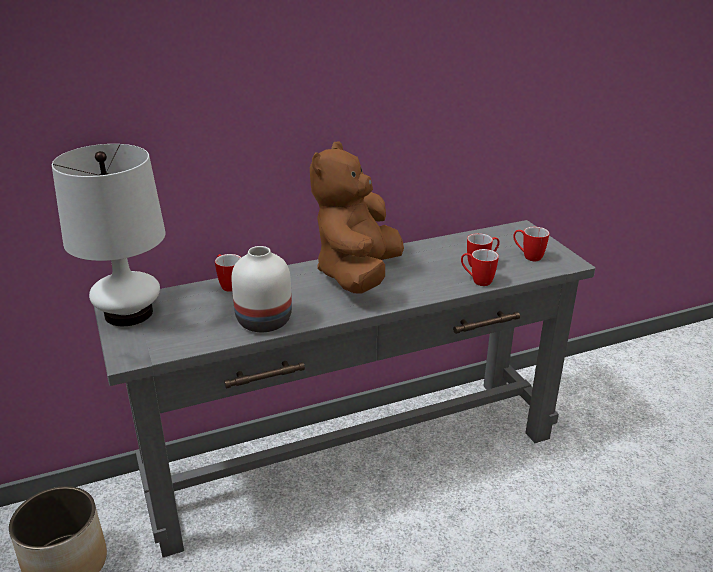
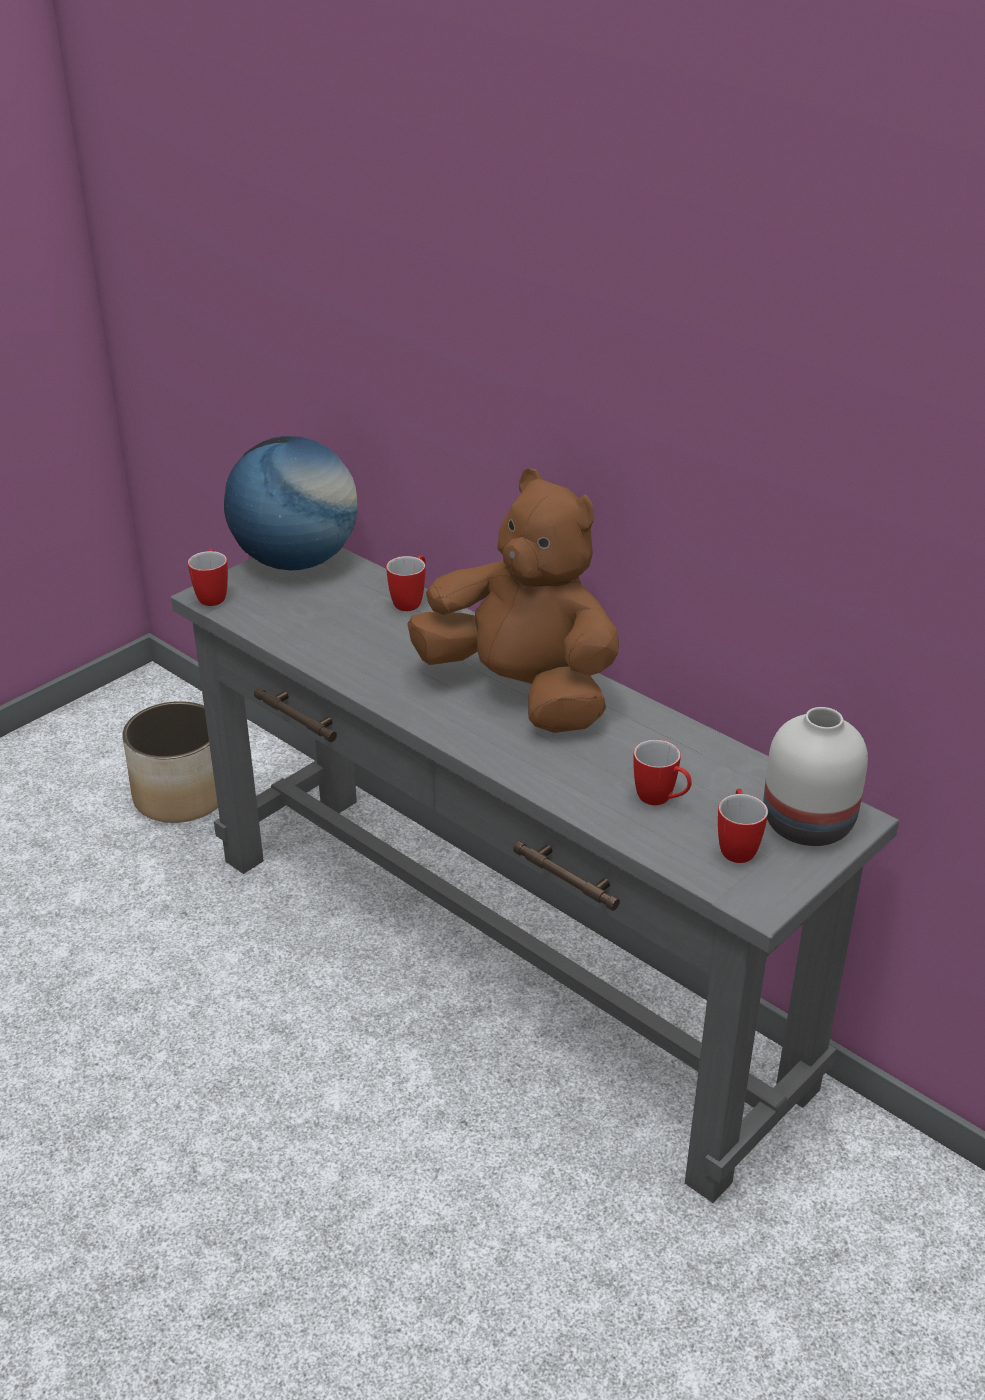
camera: 65 degrees right, 5 degrees up
white table lamp [52,144,166,326] -> globe [224,436,357,570]
white vase [231,246,292,332] -> white vase moved to [763,707,868,846]
brown plush toy [310,141,404,294] -> brown plush toy turned 45 degrees clockwise [407,469,619,733]
mug [461,249,499,286] -> mug moved to [188,549,228,606]

